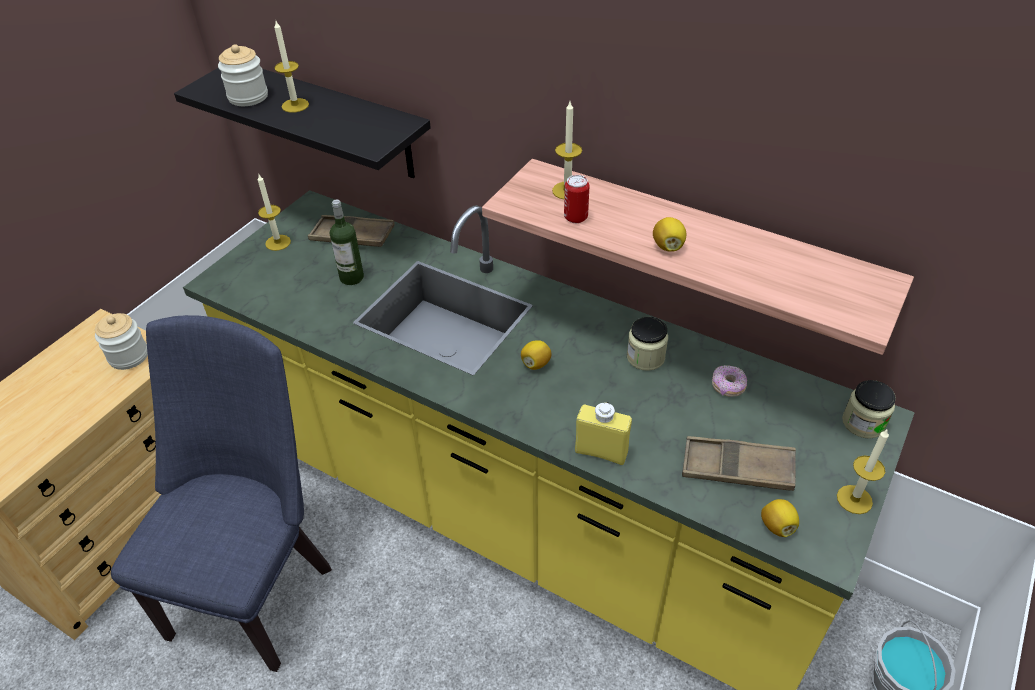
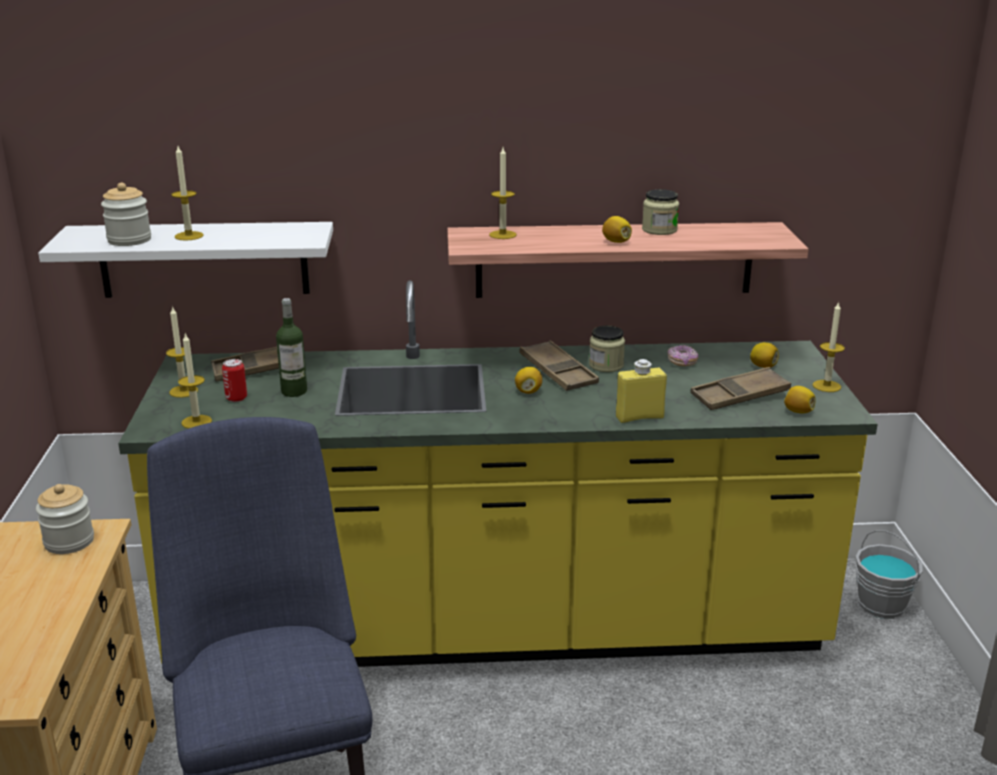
camera: 35 degrees left, 20 degrees down
black shelf [174,68,431,178] -> white shelf [38,222,333,298]
can [564,175,590,223] -> can moved to [222,359,247,402]
jar [842,380,896,439] -> jar moved to [642,189,679,235]
none -> candle [178,334,212,429]
none -> brown tray [519,340,599,391]
none -> lemon [750,342,779,368]

